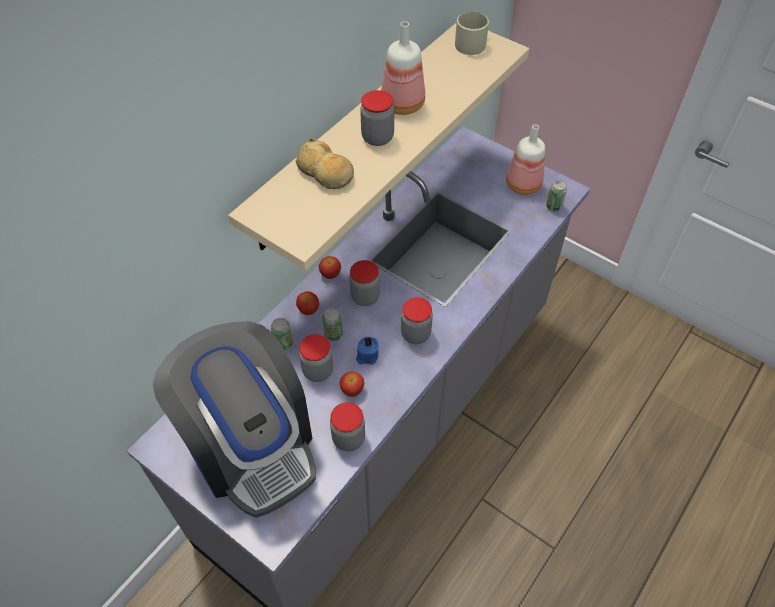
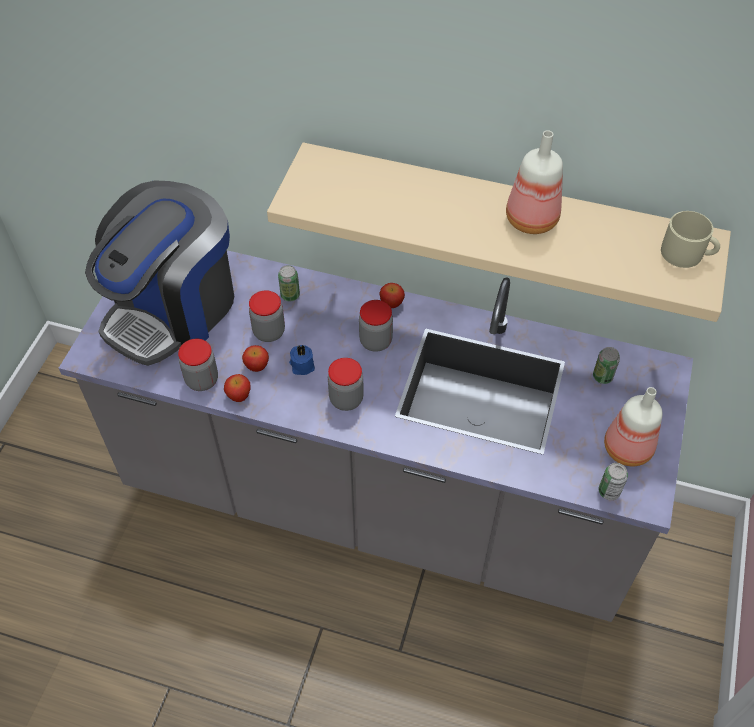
camera: 70 degrees right, 0 degrees up
bread [296,139,354,189] -> none
apple [296,291,319,315] -> apple moved to [224,374,250,402]
can [323,308,343,341] -> can moved to [593,347,620,384]
jar [360,90,394,146] -> none

